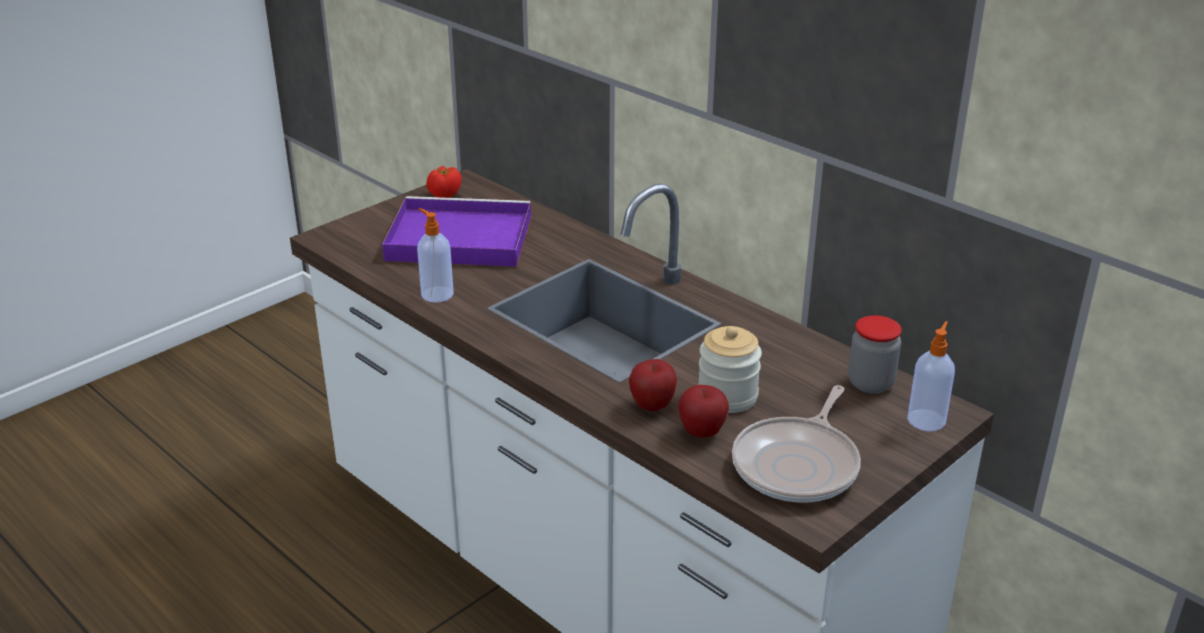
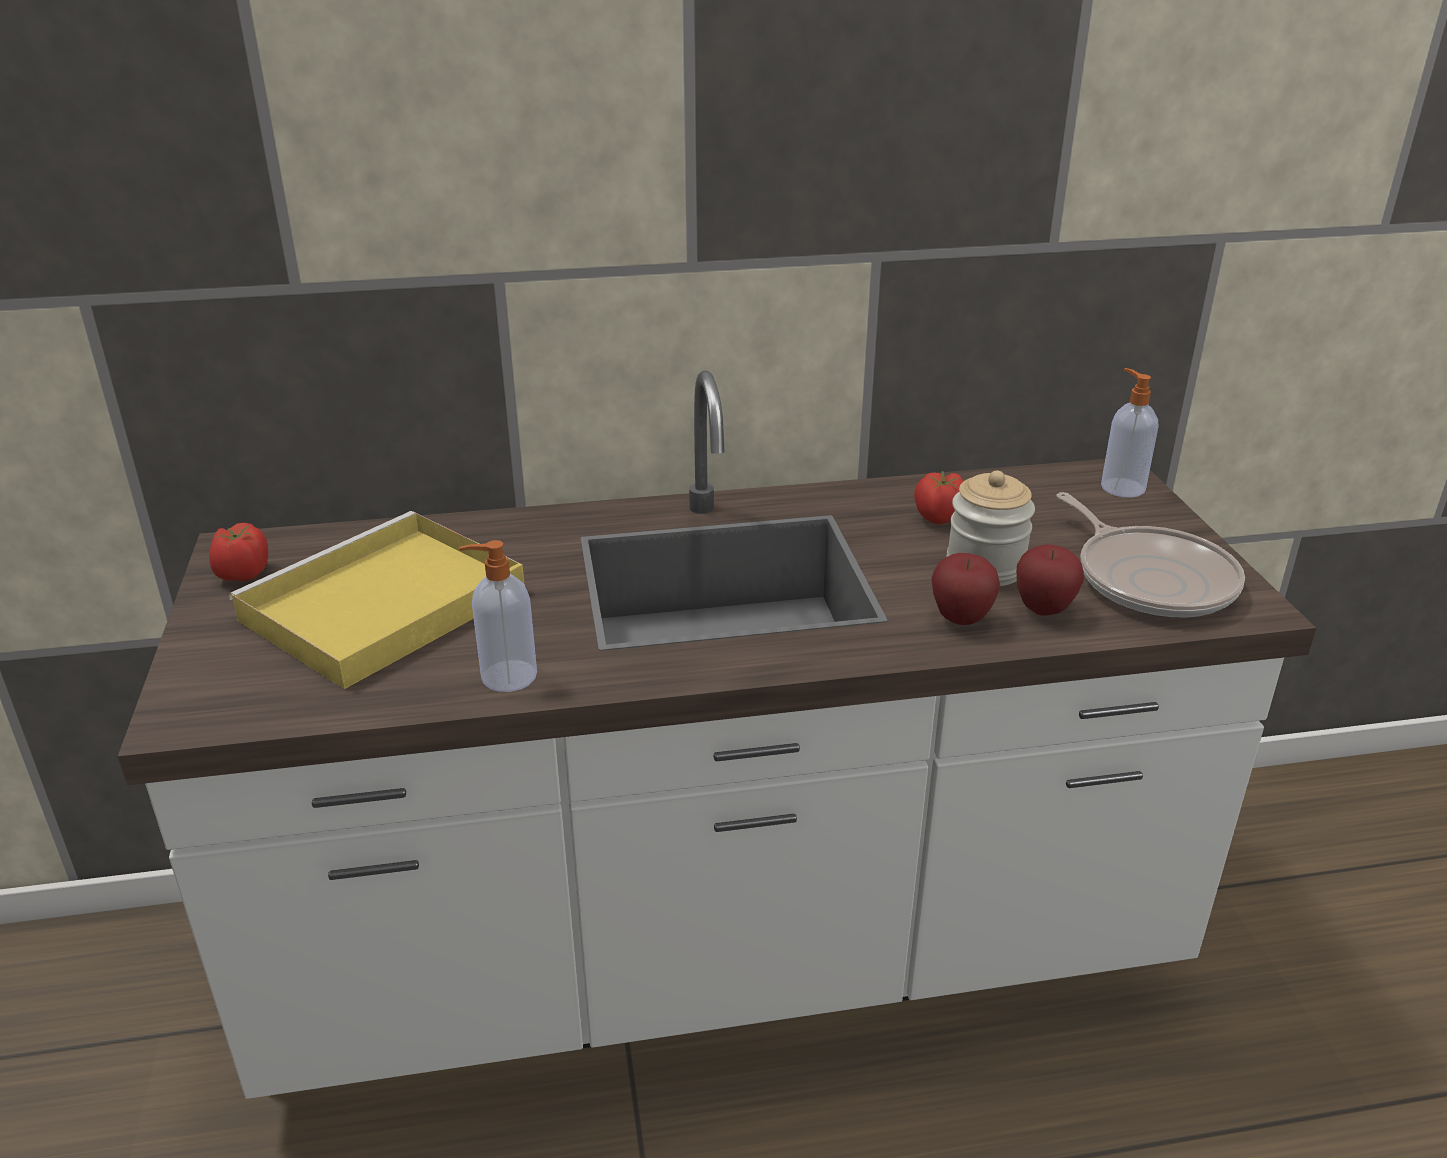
camera: 55 degrees left, 0 degrees up
purple tray [382,196,531,267] -> yellow tray [229,511,525,689]
jar [848,315,902,394] -> none
none -> tomato [914,471,964,525]

